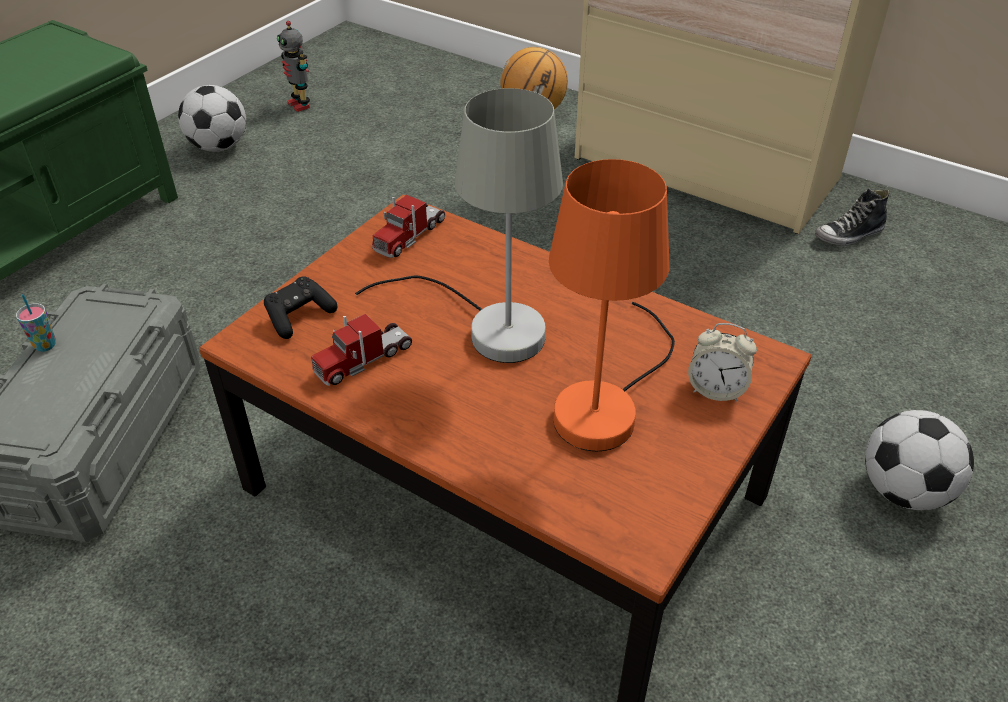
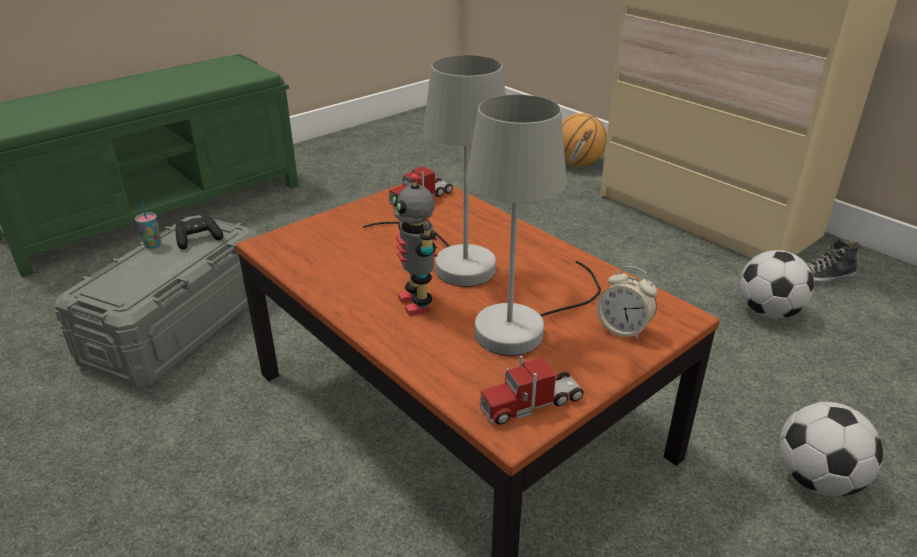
camera: 15 degrees right, 10 degrees down
football [178,85,246,152] -> football moved to [739,250,814,319]
black game controller [264,276,337,339] -> black game controller moved to [175,215,223,249]
toy robot [277,21,310,112] -> toy robot moved to [392,174,438,316]
toy truck [311,314,412,386] -> toy truck moved to [480,355,584,425]
orange table lamp [549,159,675,451] -> grey table lamp [466,95,601,356]

